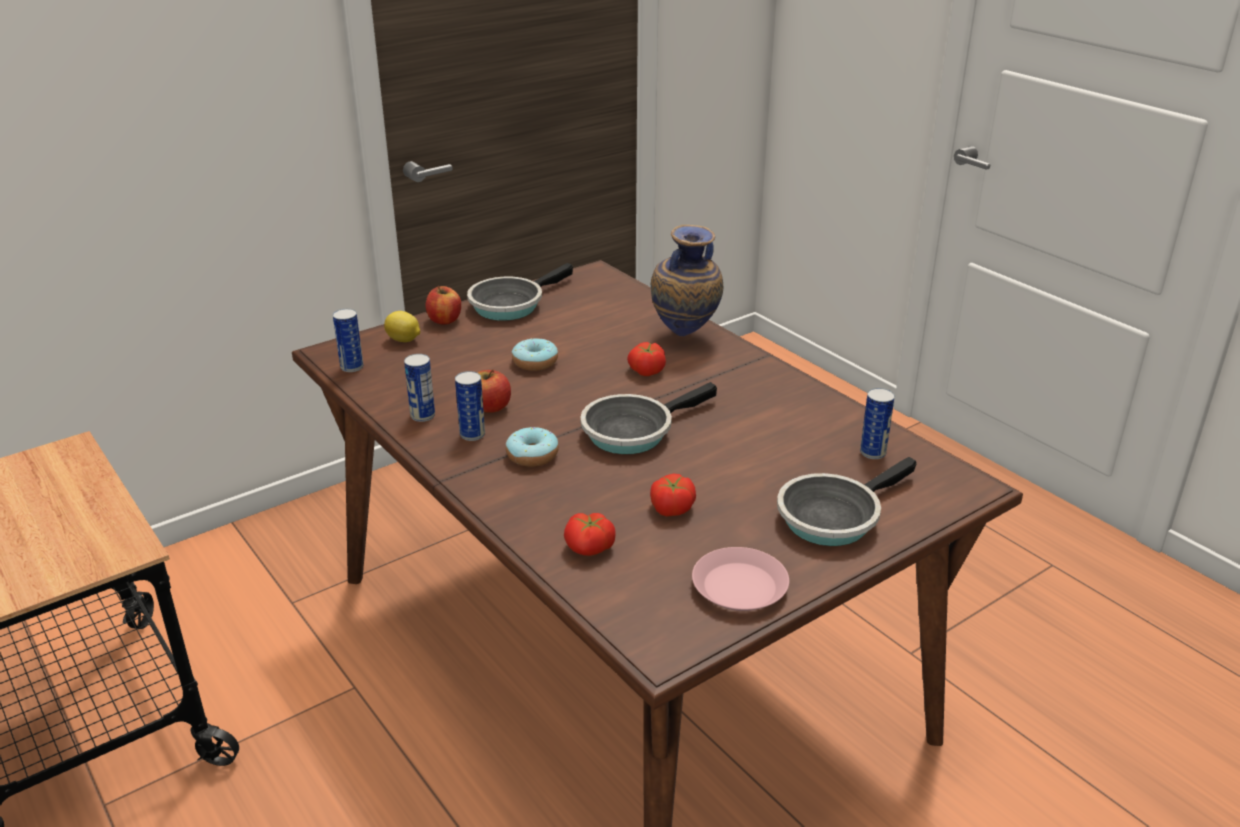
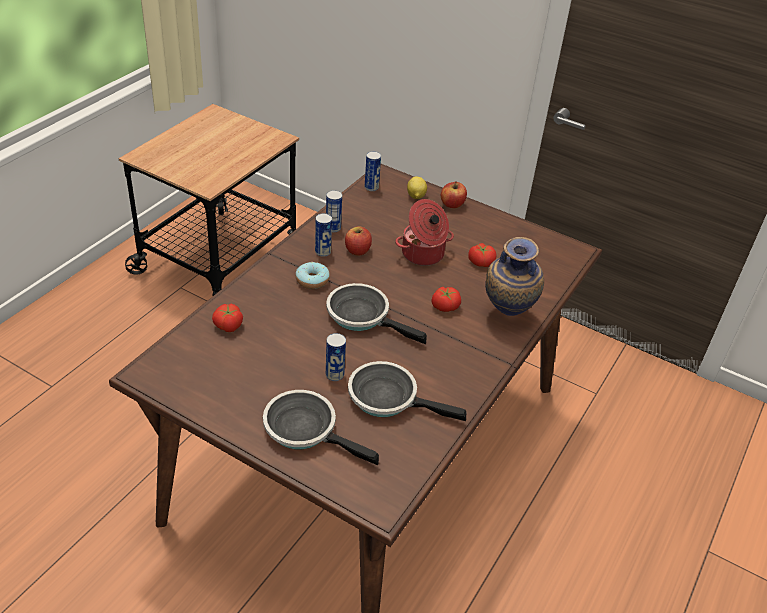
camera: 65 degrees right, 10 degrees up
frying pan [467,263,573,321] -> frying pan moved to [348,361,466,421]
donut [512,338,558,371] -> cooking pot [396,199,454,266]
tomato [650,474,696,517] -> tomato moved to [468,243,496,267]
pink plate [692,547,789,611] -> none
can [860,388,895,459] -> can moved to [326,333,346,381]

